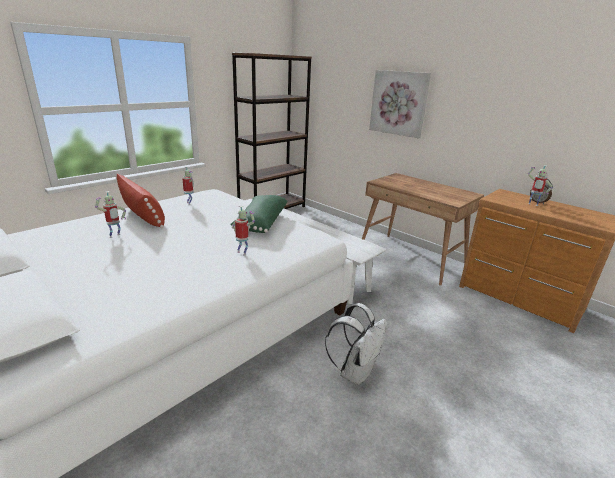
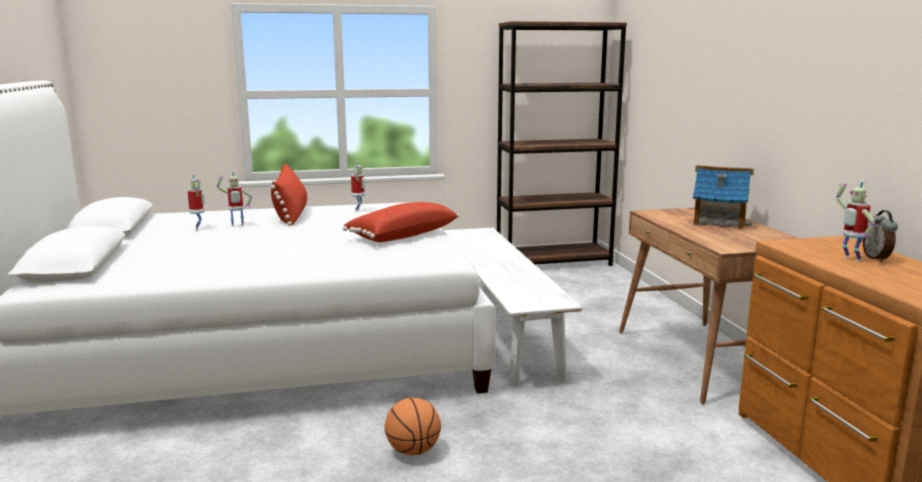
camera: 35 degrees right, 10 degrees down
green pillow [230,195,288,233] -> red pillow [343,202,459,242]
toy robot [233,206,255,256] -> toy robot moved to [187,174,205,231]
white backpack [325,303,387,385] -> basketball [384,398,441,455]
picture [369,70,431,138] -> none
none -> toy house [693,165,754,229]

